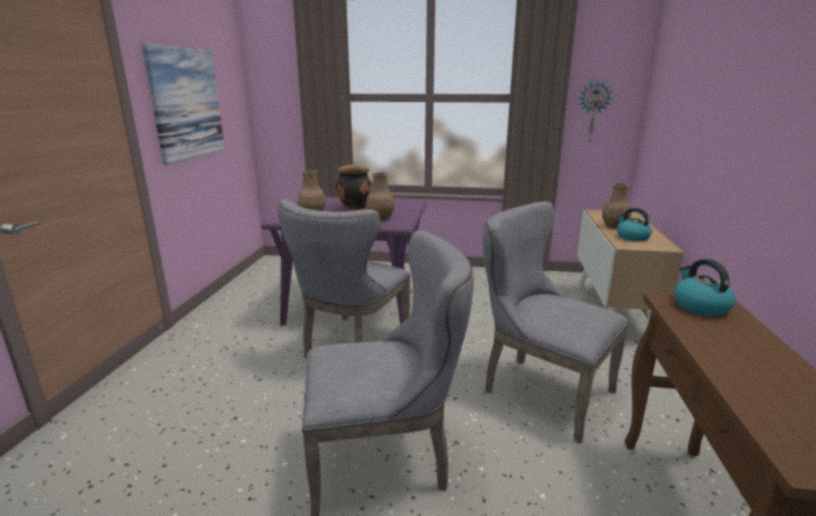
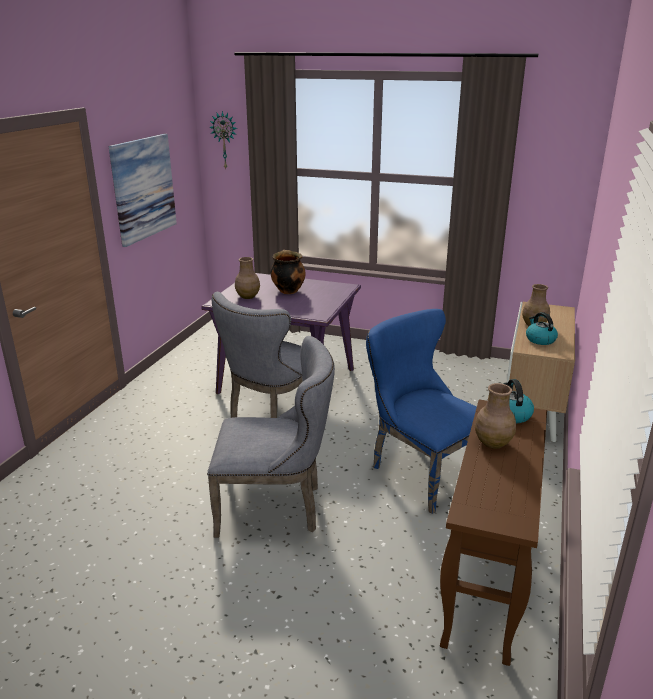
camera: 10 degrees right, 5 degrees up
brown vase [366,173,395,220] -> brown vase moved to [475,383,516,449]
grey chair [483,202,629,444] -> blue chair [366,309,477,514]
wall clock [578,80,613,144] -> wall clock moved to [209,111,238,169]

